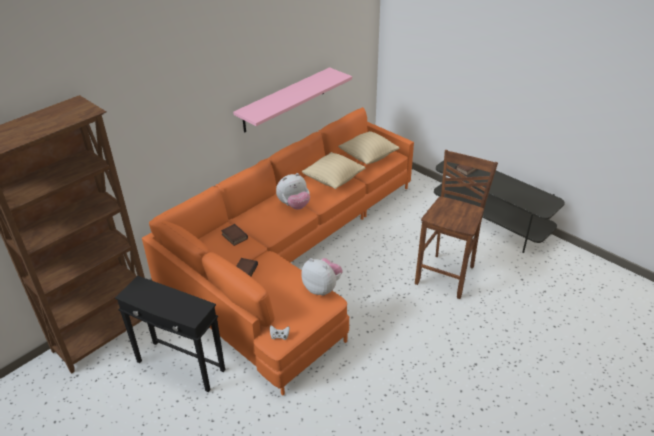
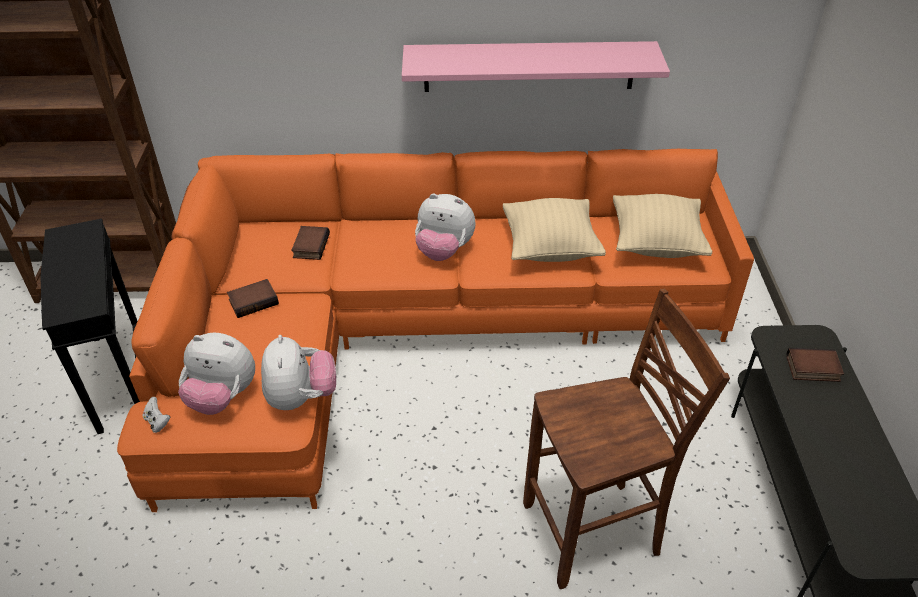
camera: 45 degrees right, 5 degrees up
none -> plush toy [178,333,255,415]

